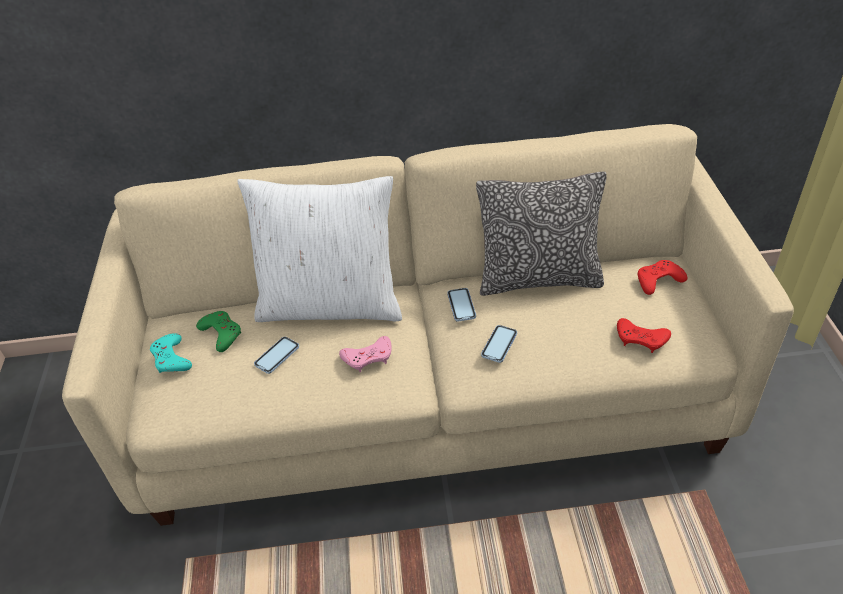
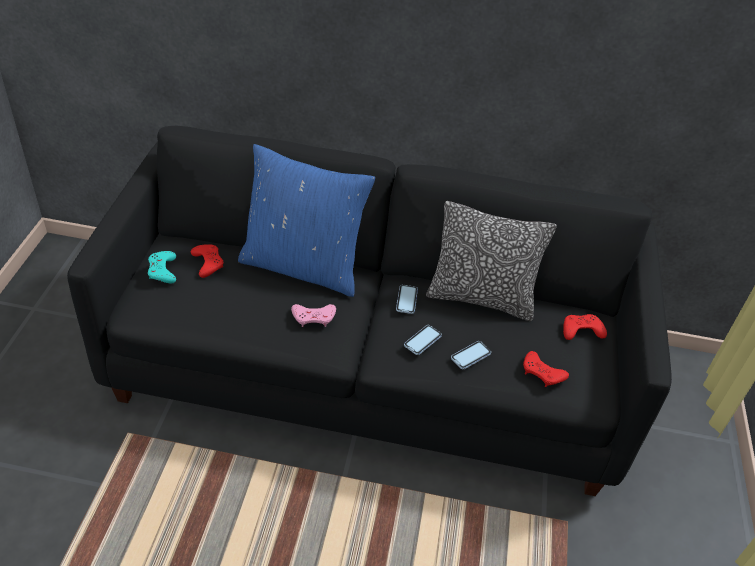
camera: 10 degrees right, 0 degrees up
beige sofa [62,124,794,526] -> black sofa [67,126,672,496]
green game controller [196,311,241,352] -> red game controller [191,244,224,278]
white pillow [237,176,402,322] -> blue pillow [238,144,375,297]
phone [254,337,299,374] -> phone moved to [451,341,491,369]

